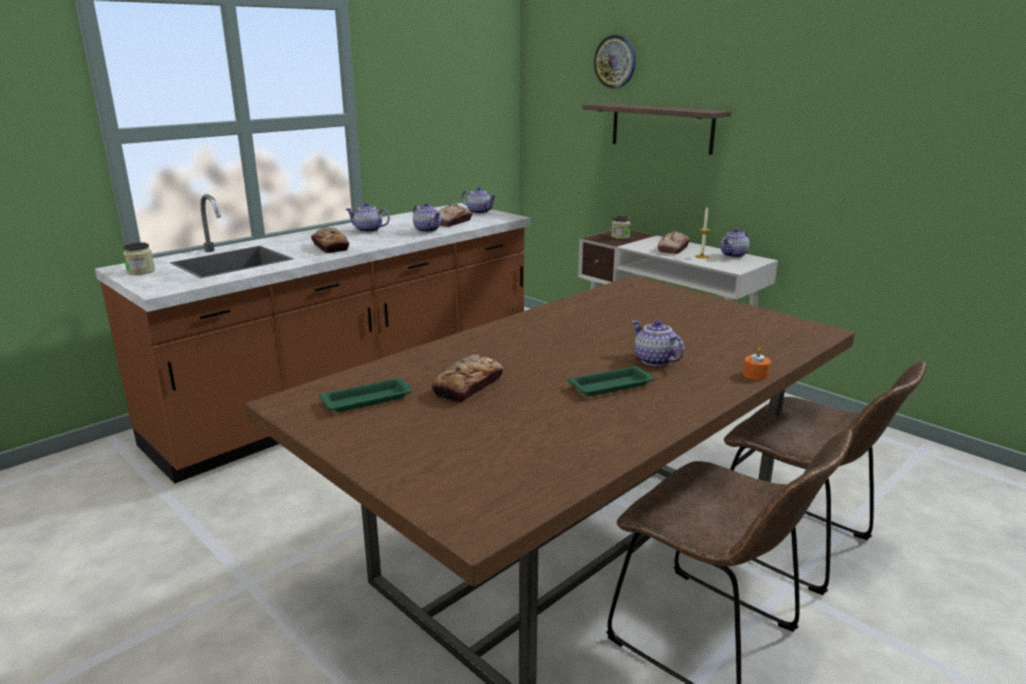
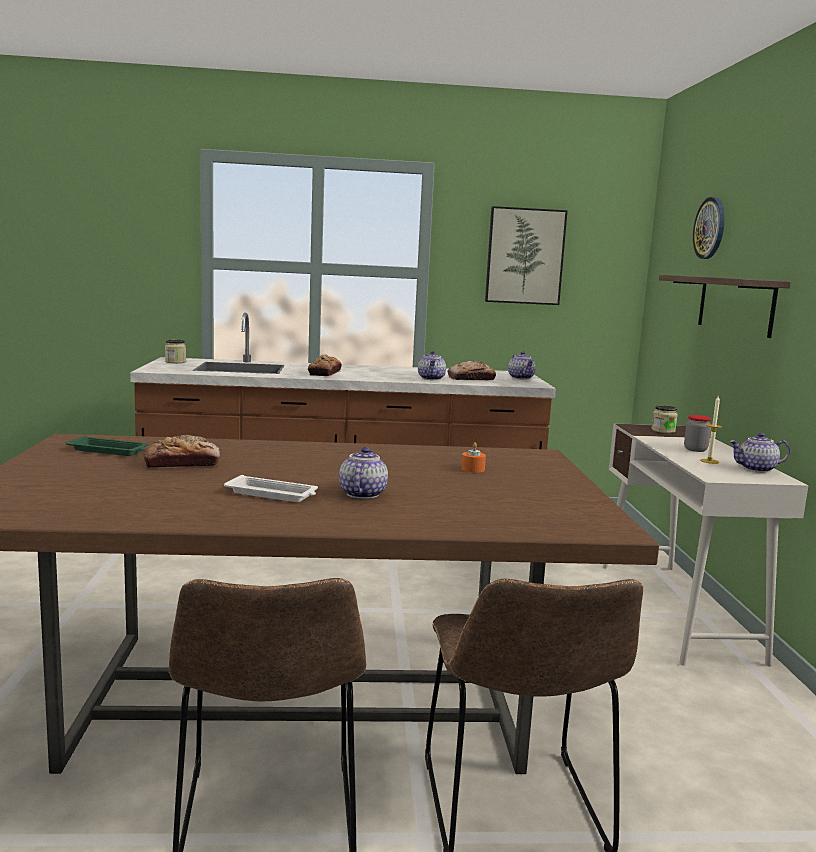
camera: 40 degrees right, 10 degrees down
teapot [346,203,390,233] -> none
green tray [567,366,654,396] -> white tray [224,475,318,502]
bread [658,231,690,254] -> jar [684,415,711,452]
orange candle [743,348,771,380] -> orange candle moved to [462,442,486,473]
none -> picture [485,206,568,305]

